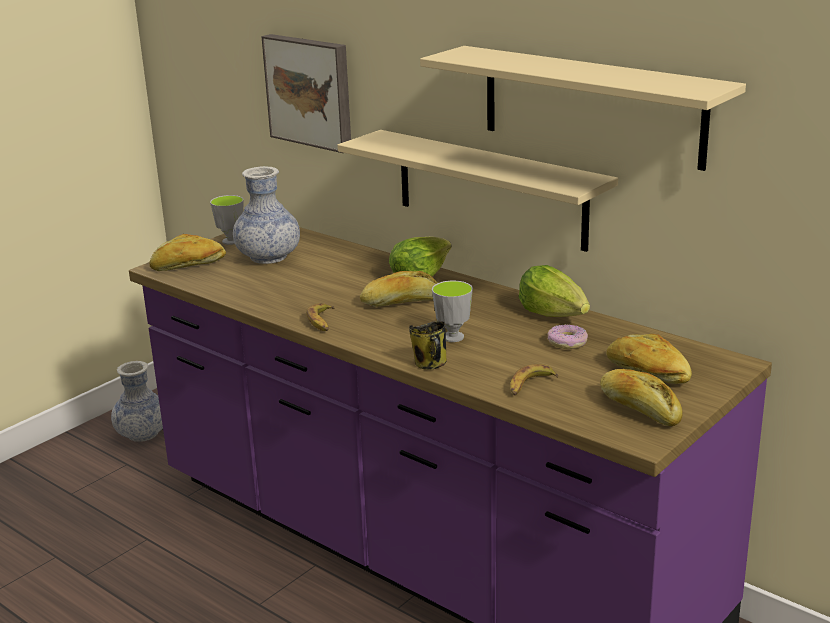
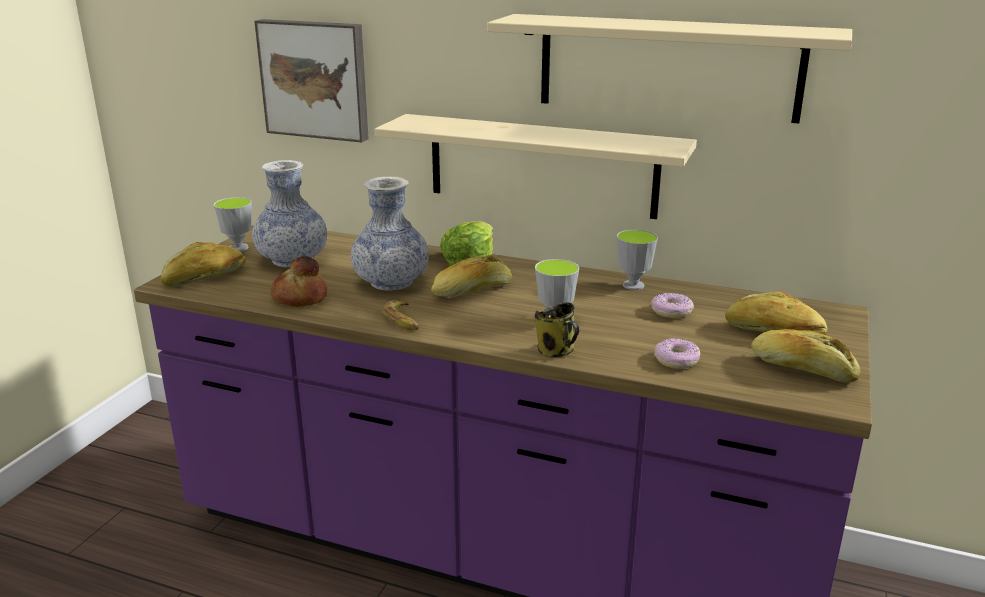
camera: 20 degrees left, 0 degrees up
vase [111,361,163,442] -> vase moved to [351,177,429,291]
banana [510,364,558,396] -> donut [654,338,700,369]
lettuce [519,265,590,317] -> cup [617,230,658,290]
none -> bread [270,256,327,307]

